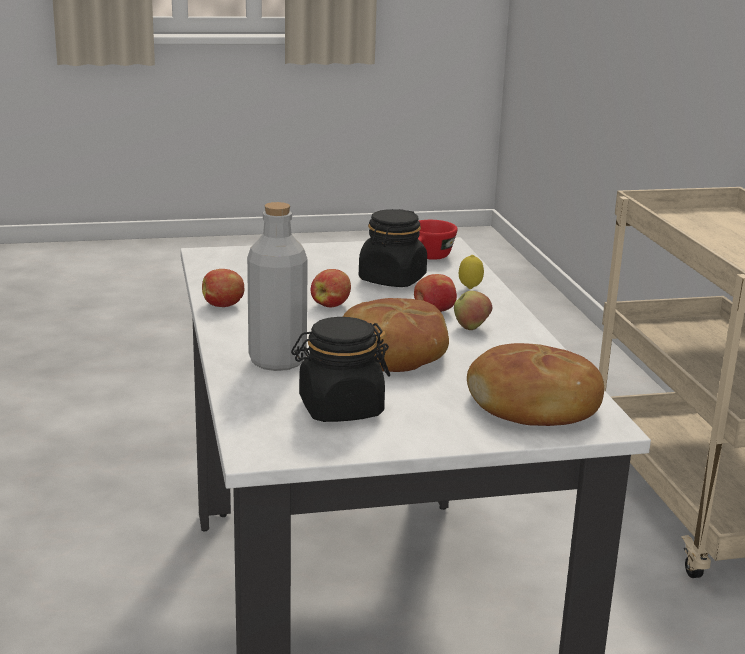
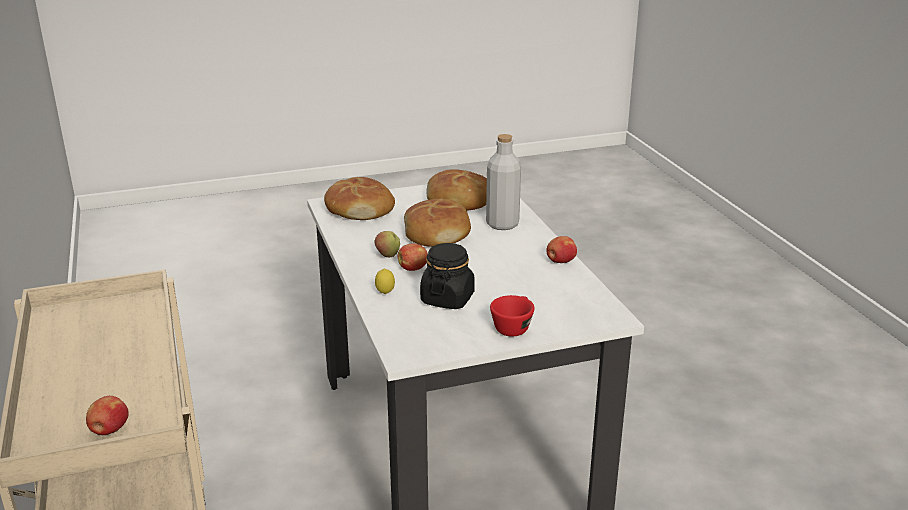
camera: 175 degrees right, 5 degrees up
black jar [291,317,390,422] -> bread [426,169,487,211]
apple [311,269,351,307] -> apple moved to [86,396,129,435]
red cup [418,220,458,260] -> red cup moved to [490,295,535,336]

